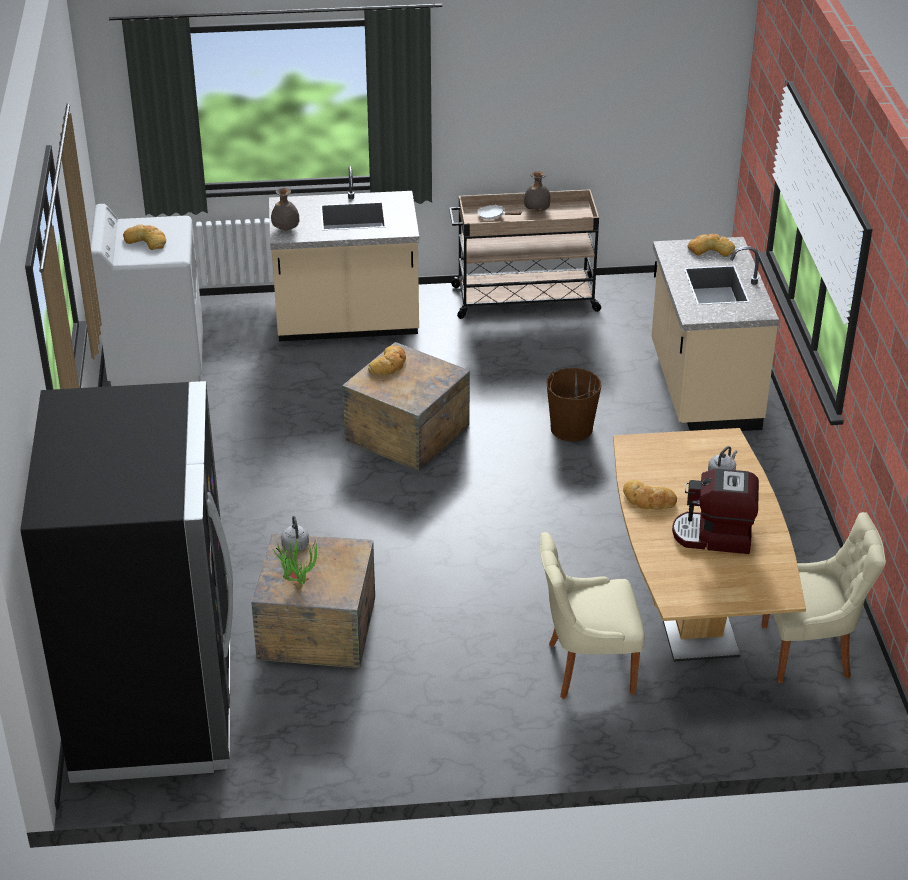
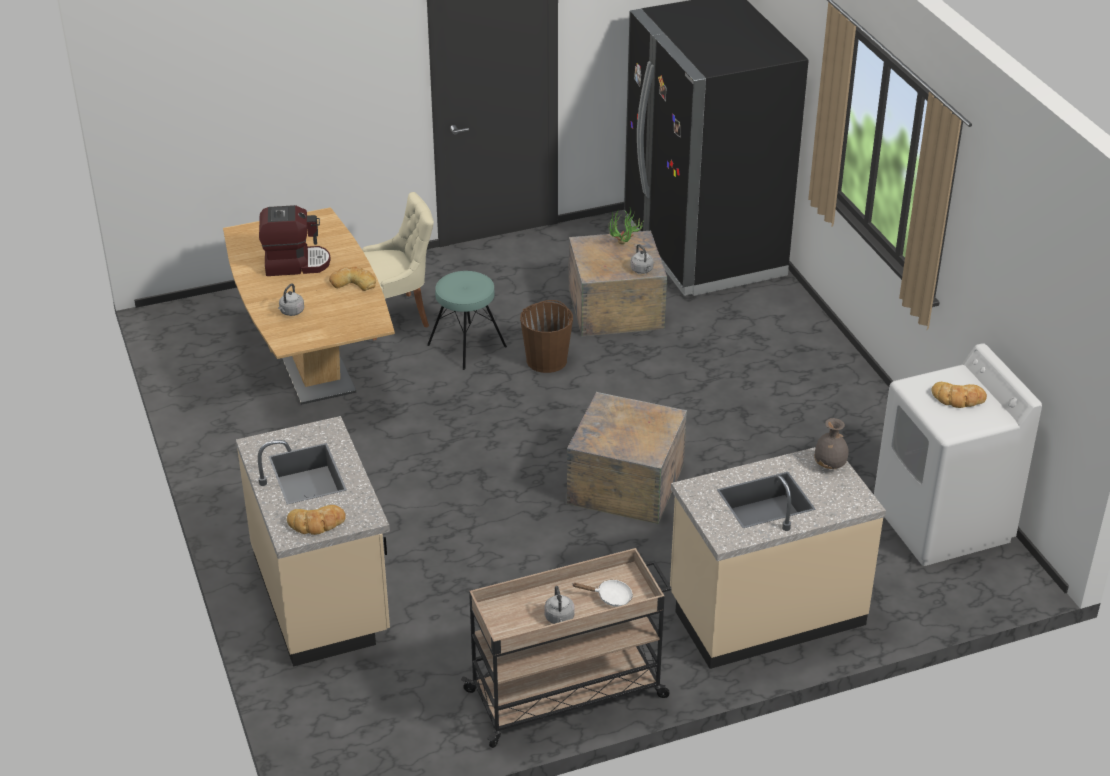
camera: 165 degrees right, 0 degrees up
bread [368,345,406,375] -> none
grey vase [524,171,550,212] -> grey kettle [544,586,575,624]
brown bucket [546,368,602,441] -> brown bucket moved to [520,300,573,373]
beige chair [761,512,886,683] -> none
none -> turquoise stool [427,271,507,370]

